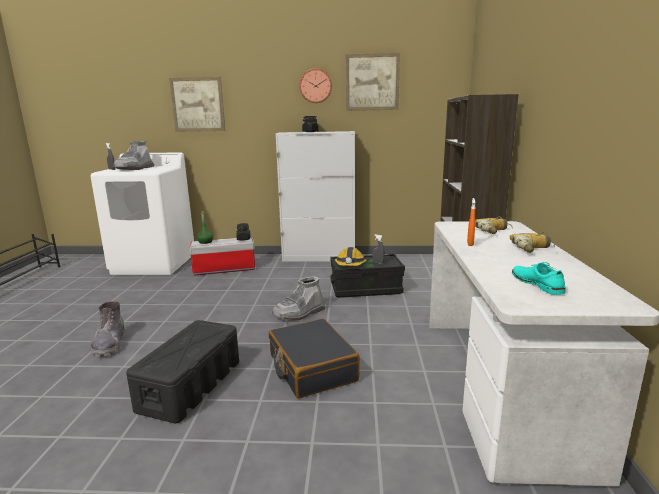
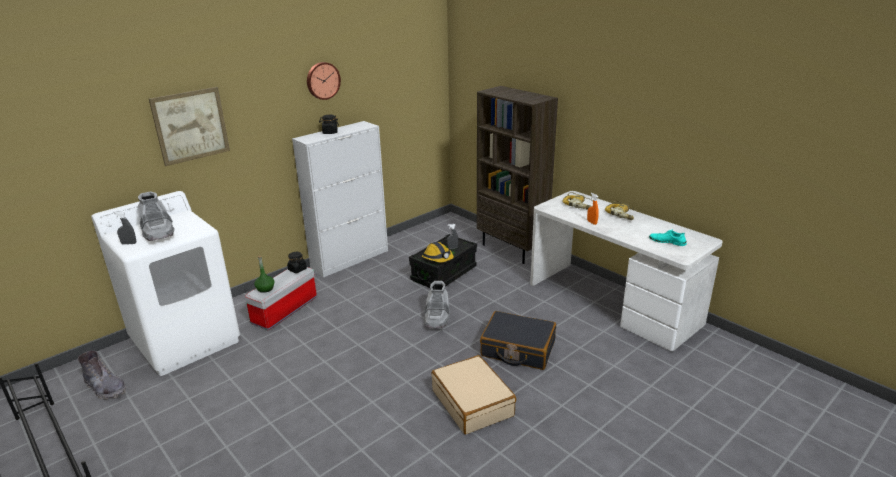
camera: 45 degrees left, 10 degrees up
grey boot [91,301,125,357] -> grey boot moved to [78,351,126,400]
black storage box [126,320,239,423] -> beige suitcase [431,355,516,434]
picture [346,53,400,111] -> none

